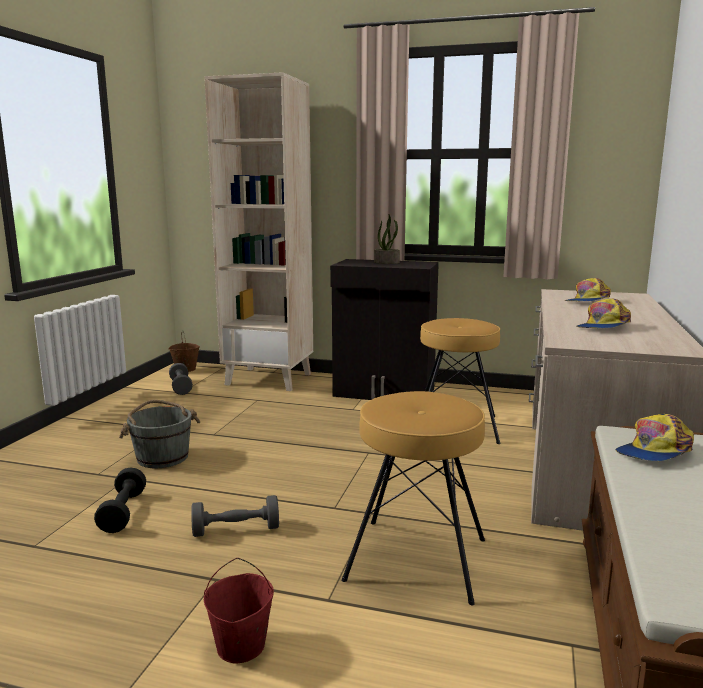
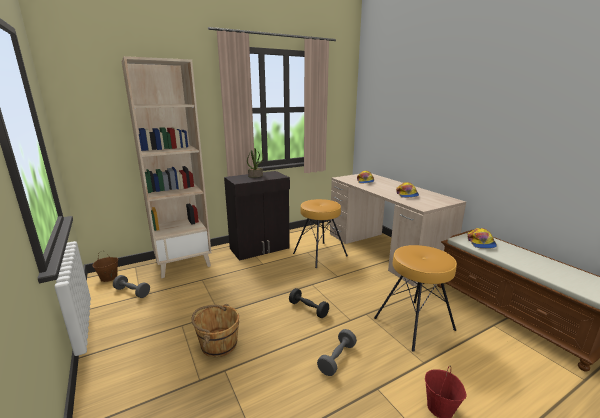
camera: 45 degrees left, 5 degrees up
black dumbbell [94,468,146,533] -> black dumbbell moved to [289,288,329,318]
grey bucket [119,400,200,468] -> brown bucket [192,304,239,357]

